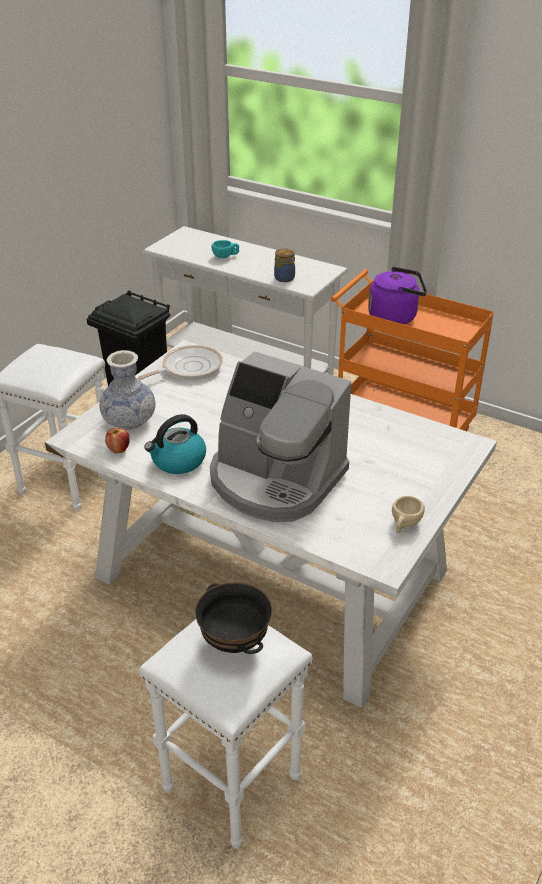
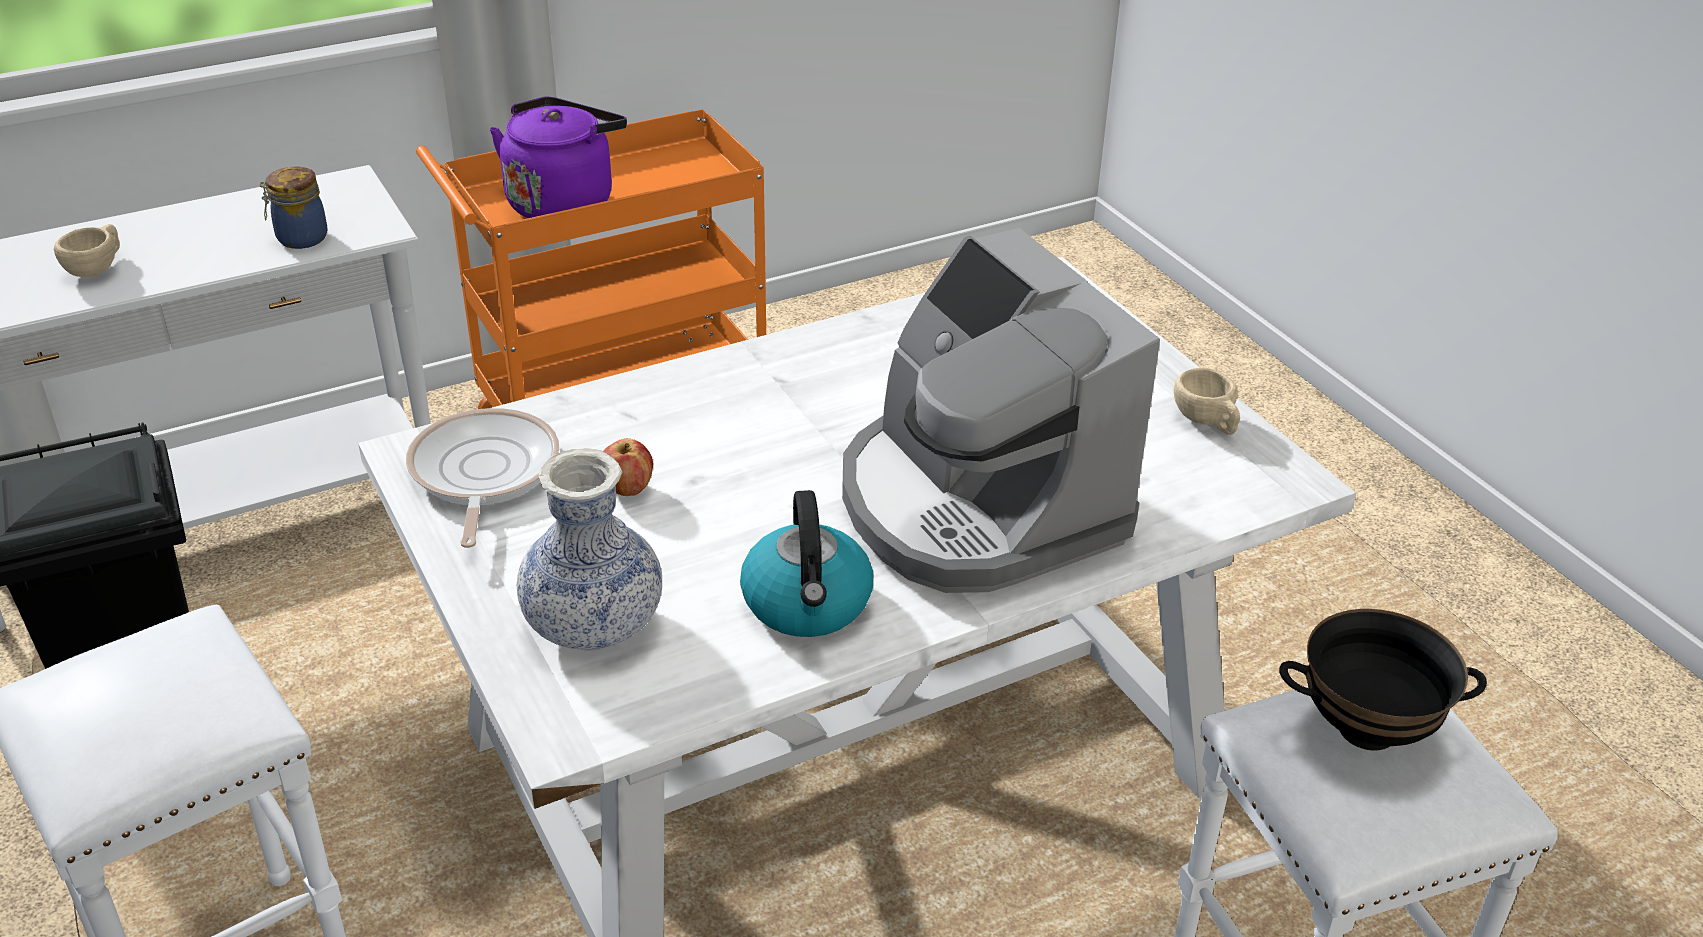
camera: 60 degrees left, 0 degrees up
apple [105,428,130,453] -> apple moved to [603,438,653,496]
coffee machine [210,351,351,522] -> coffee machine turned 90 degrees clockwise [842,228,1160,593]
turquoise cup [211,240,239,258] -> beige cup [54,224,120,277]

